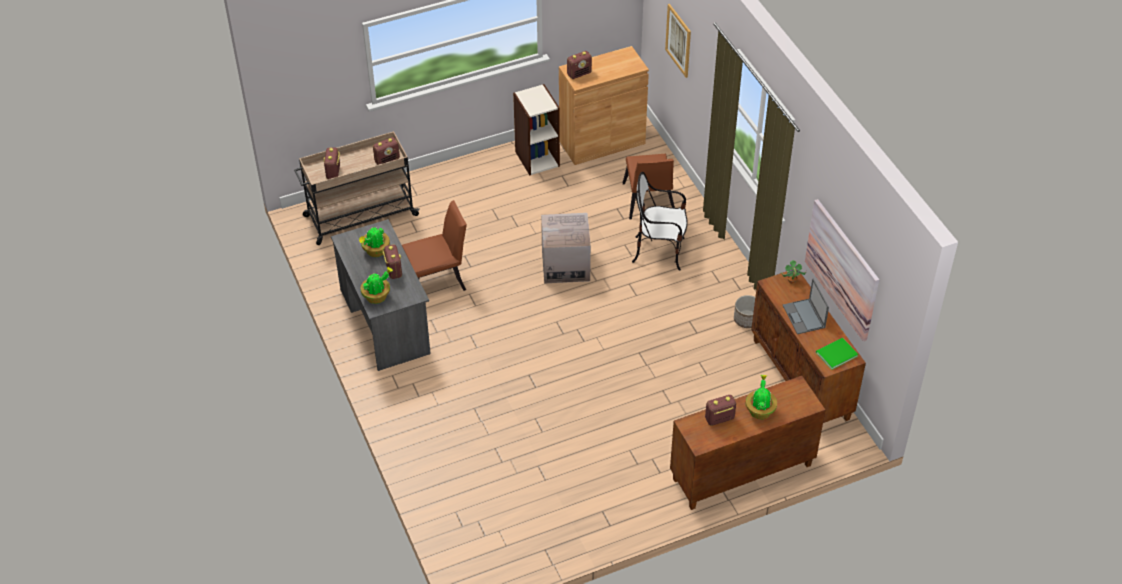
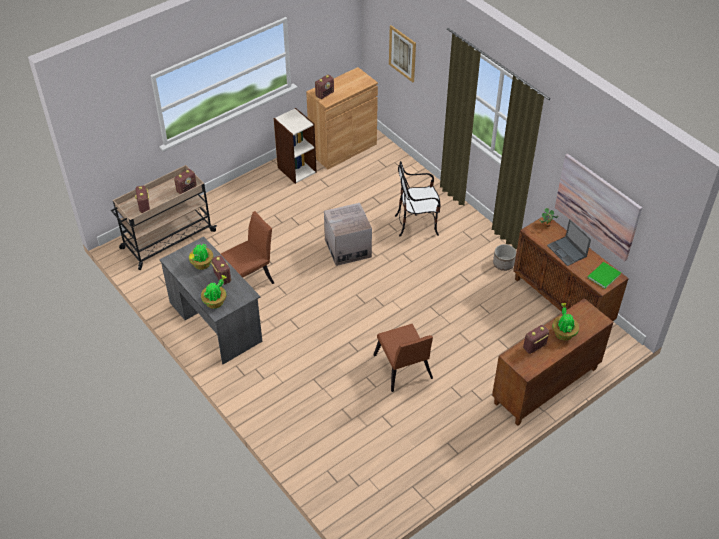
camera: 15 degrees left, 0 degrees up
brown chair [623,154,675,220] -> brown chair moved to [373,324,433,392]

